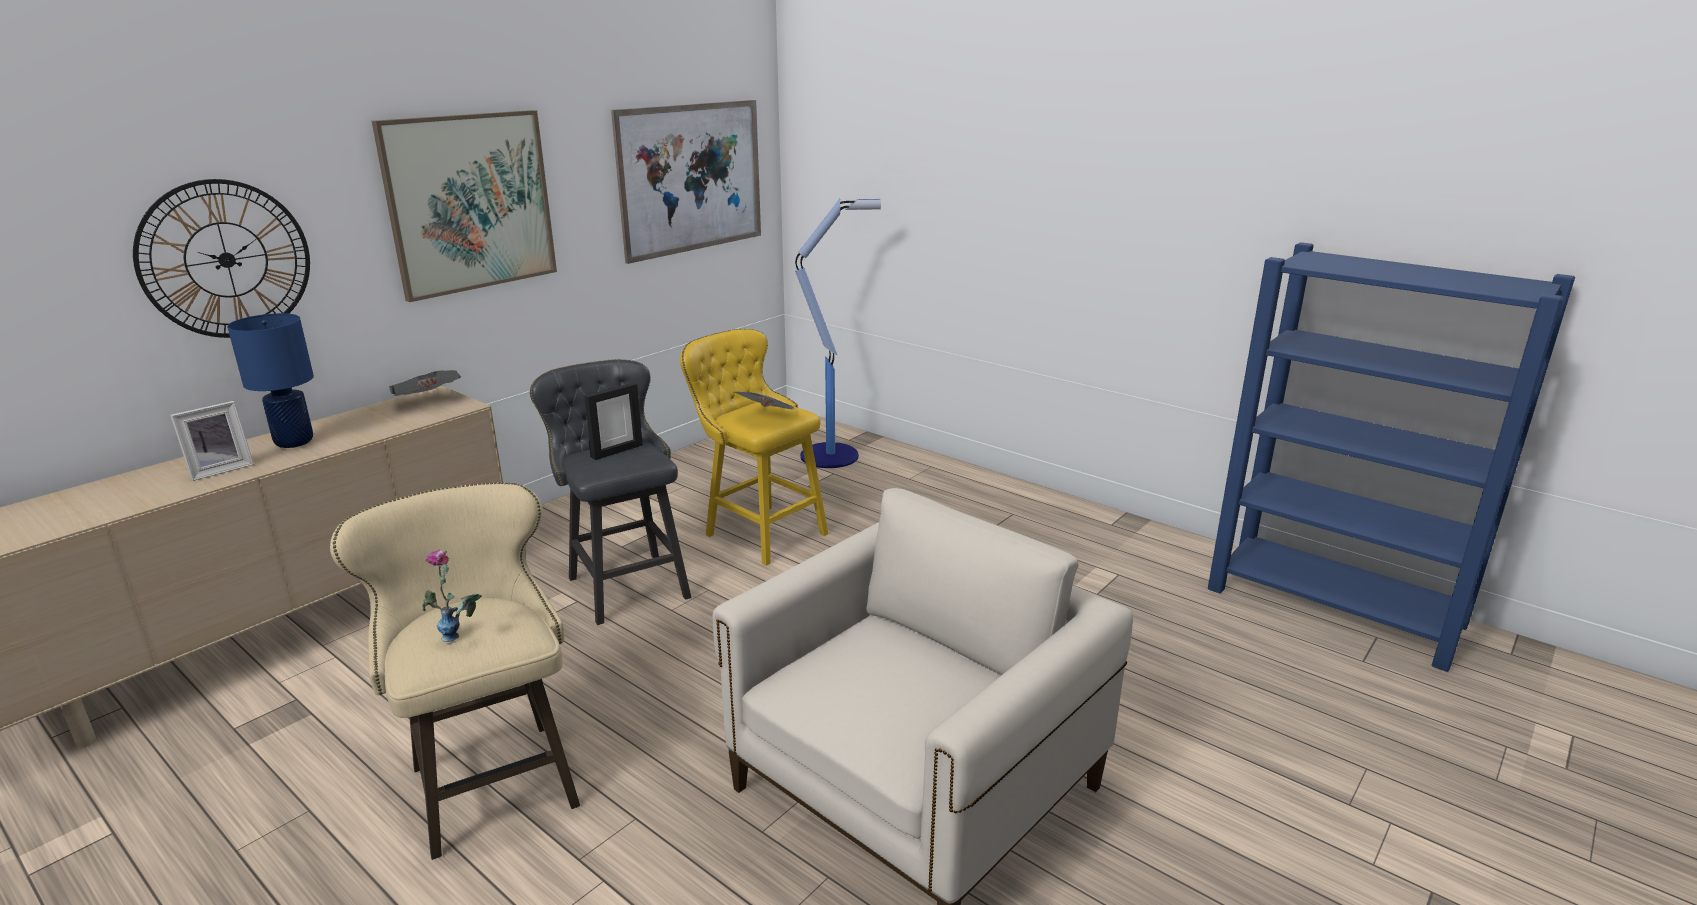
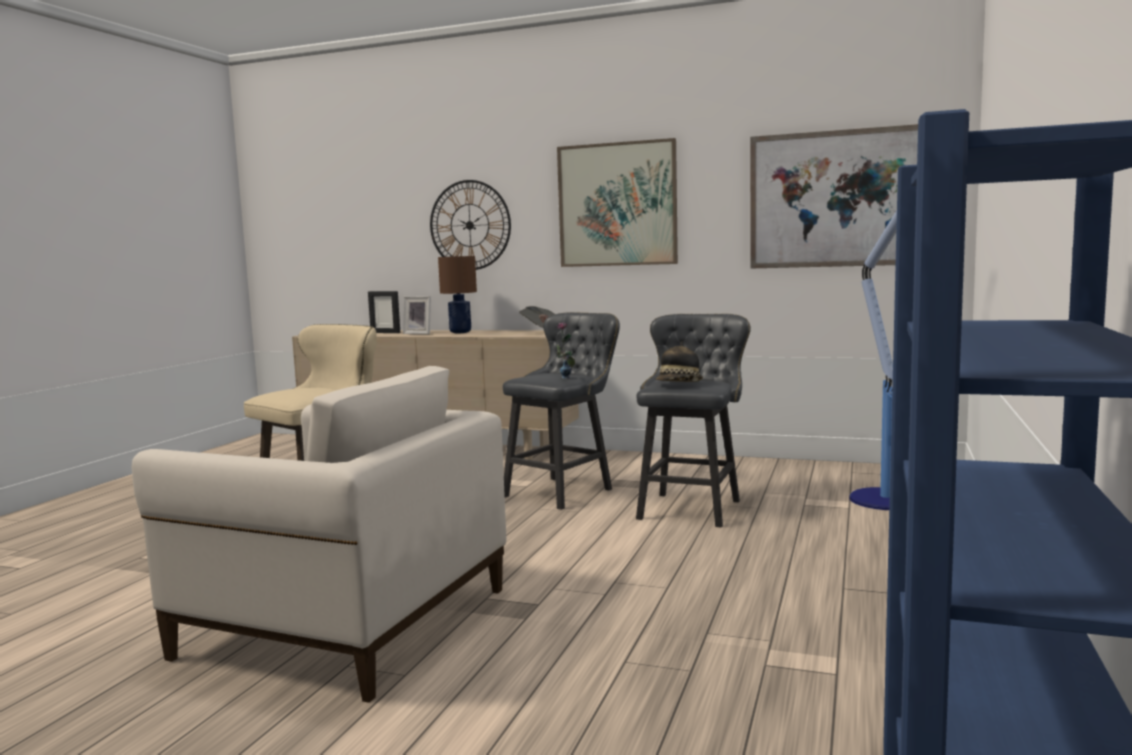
camera: 70 degrees right, 15 degrees down
blue table lamp [227,313,314,448] -> brown table lamp [438,255,477,333]
vase [423,550,482,642] -> vase moved to [556,323,575,379]
picture frame [584,382,643,460] -> picture frame moved to [368,291,400,333]
yellow stool [680,329,828,566] -> grey stool [636,314,751,528]
newspaper [734,392,795,409] -> hat [656,341,703,382]

